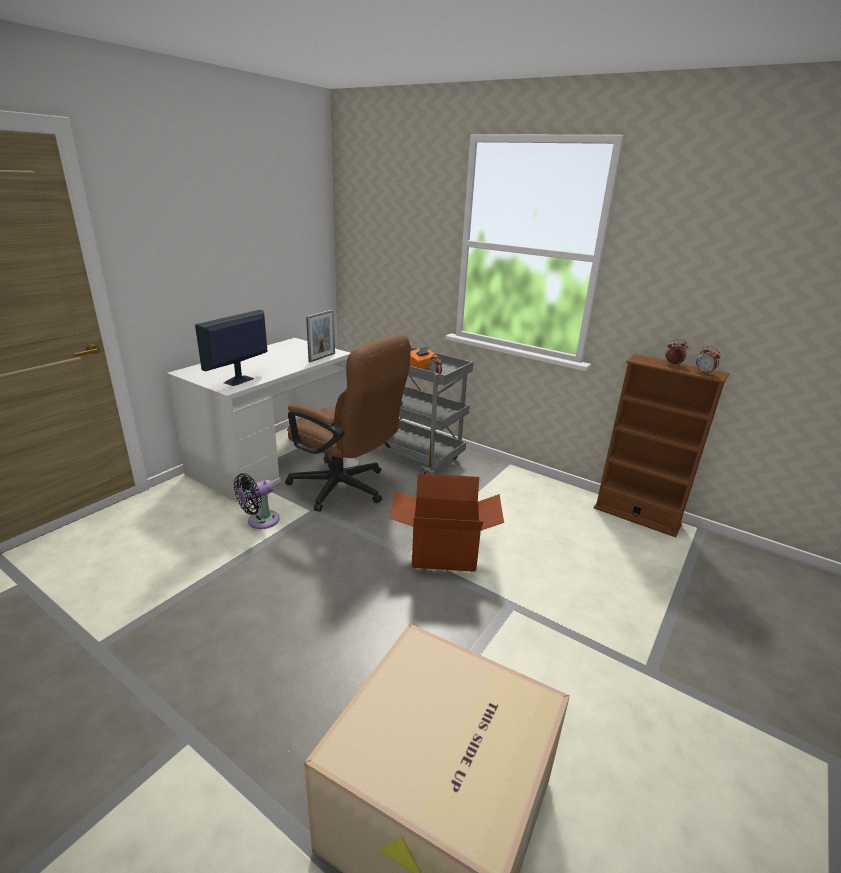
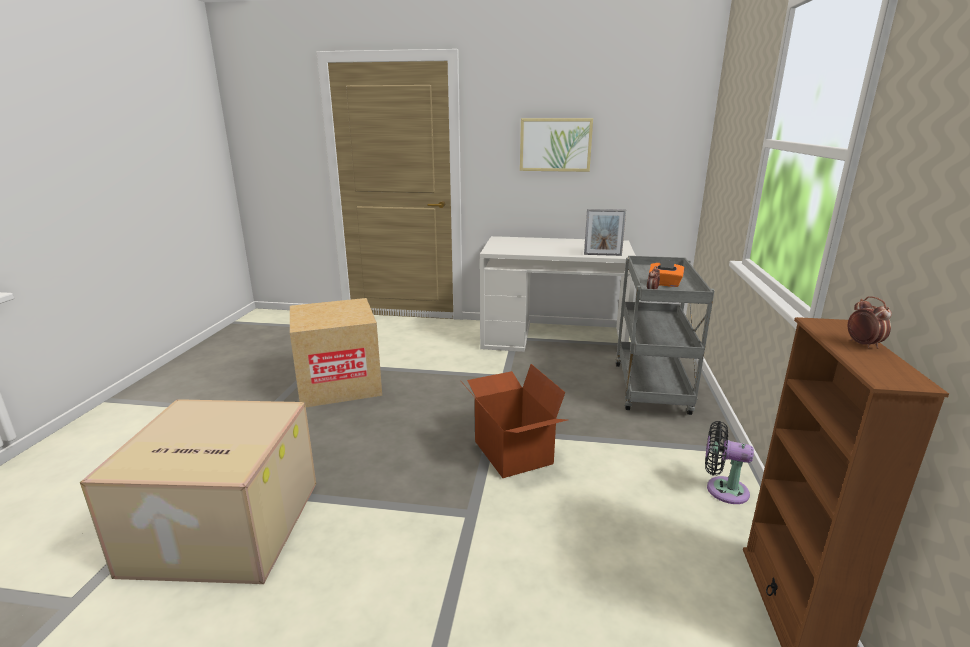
camera: 65 degrees right, 5 degrees down
monitor [195,310,268,386] -> none
black fan [234,473,280,529] -> black fan moved to [705,421,754,504]
brown office chair [285,334,411,512] -> none
alarm clock [696,346,721,375] -> none
none -> cardboard box [290,298,382,407]
none -> picture [520,118,593,172]

